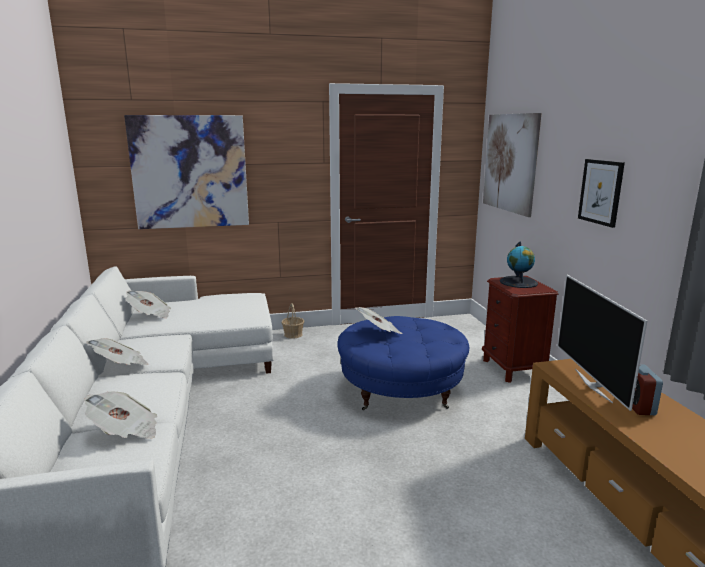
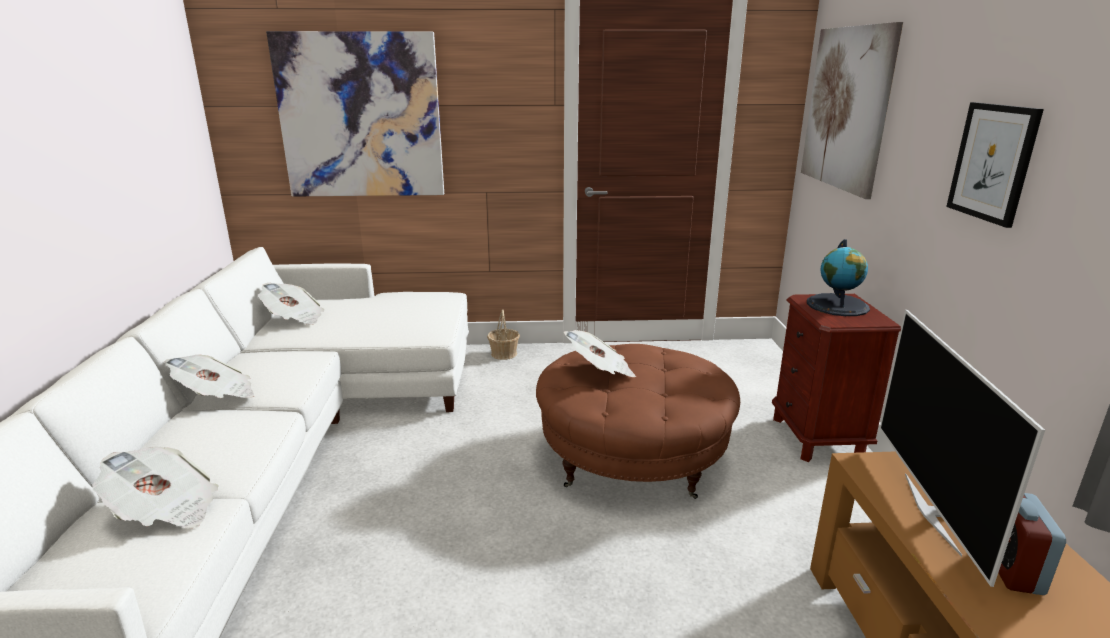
camera: 10 degrees right, 5 degrees up
blue ottoman [337,316,469,410] -> brown ottoman [536,344,740,499]

